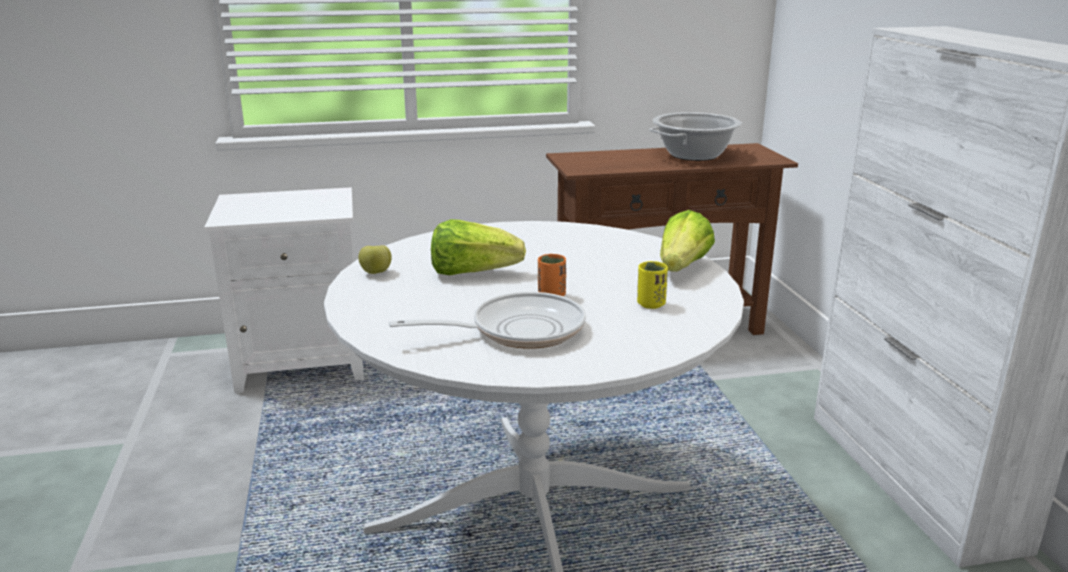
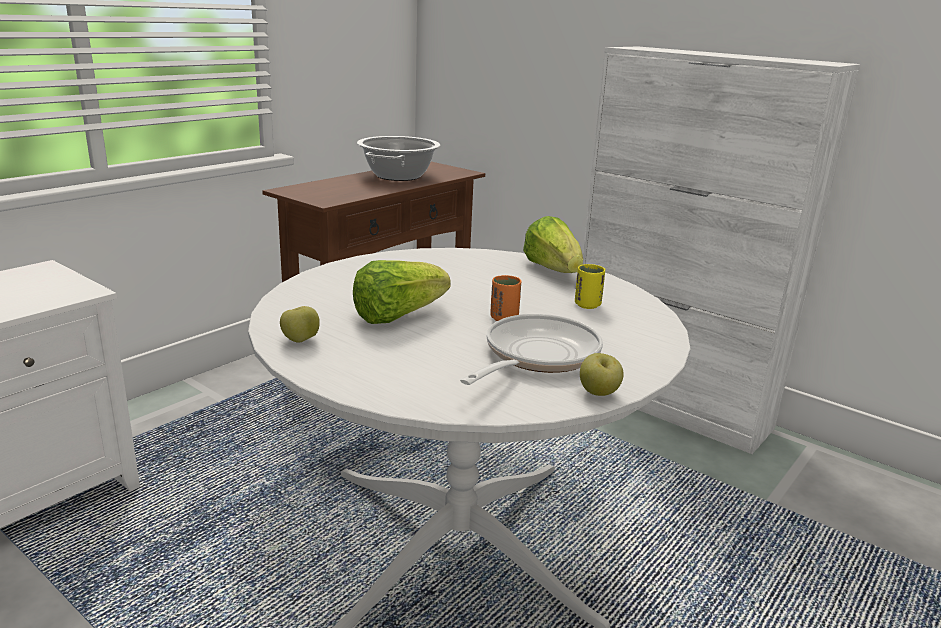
camera: 40 degrees left, 0 degrees up
none -> apple [580,353,624,396]

